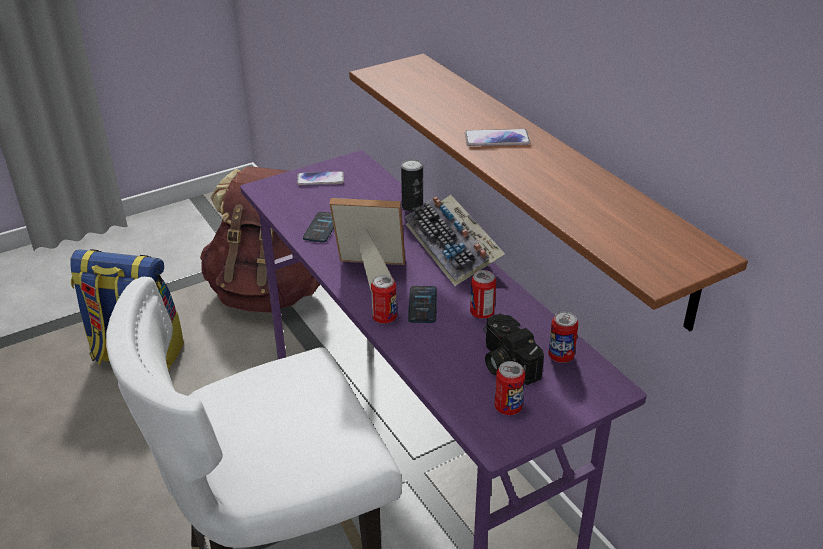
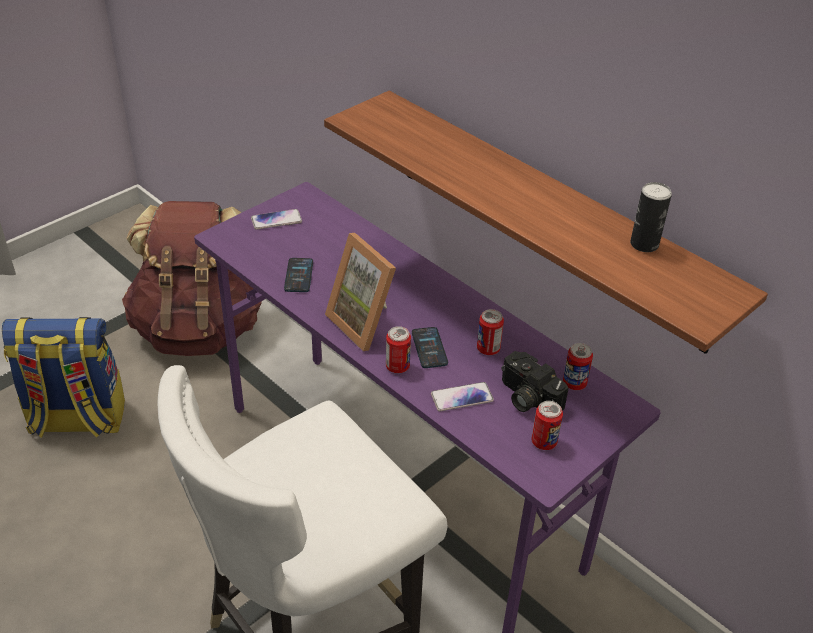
camera: 15 degrees left, 5 degrees up
picture frame [330,198,405,290] -> picture frame turned 120 degrees counterclockwise [325,233,396,351]
can [401,159,423,212] -> can moved to [630,182,672,252]
keyboard [405,195,505,286] -> none
phone [465,129,530,146] -> phone moved to [431,382,494,411]

